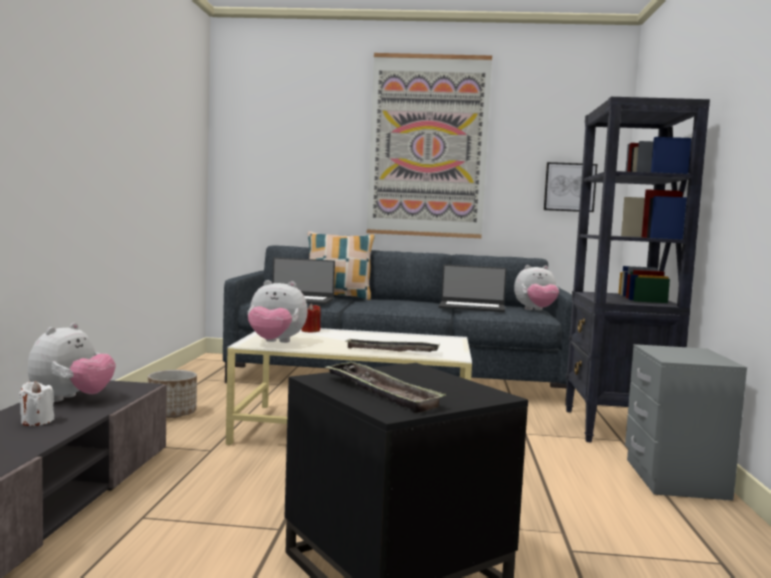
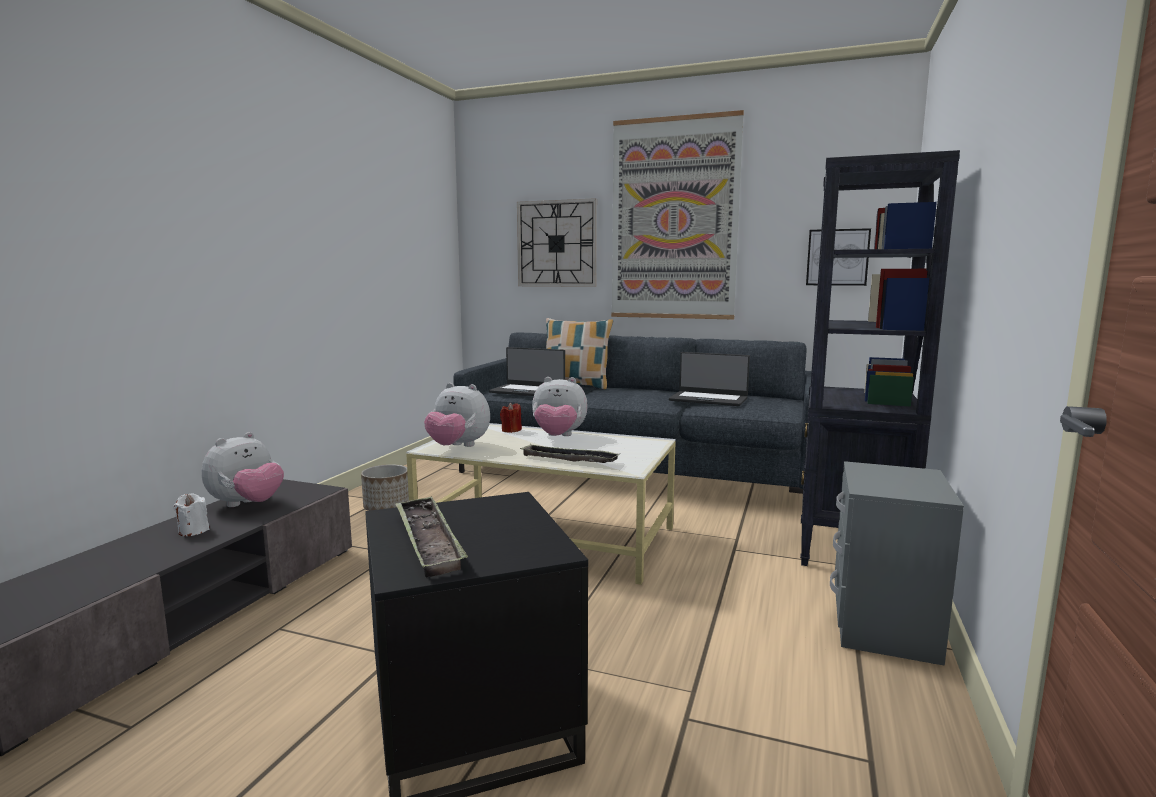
camera: 15 degrees right, 5 degrees up
plush toy [514,265,559,310] -> plush toy moved to [532,377,588,436]
none -> wall clock [517,198,597,287]

